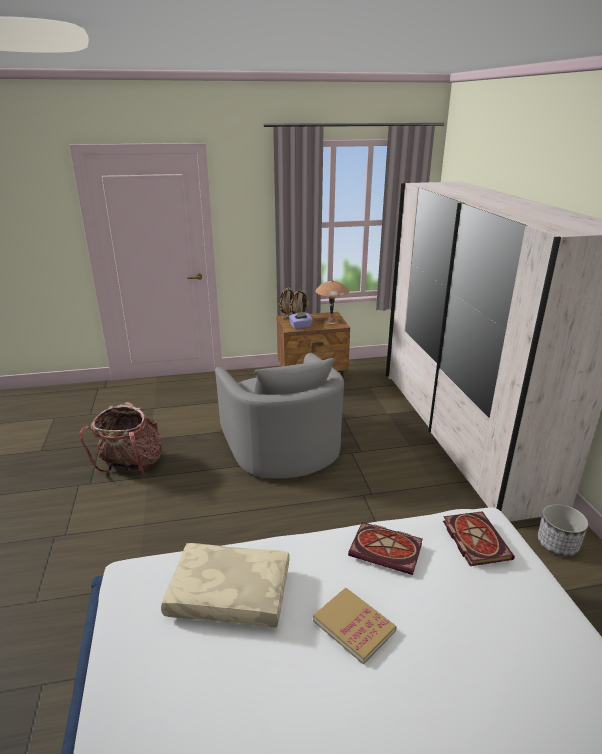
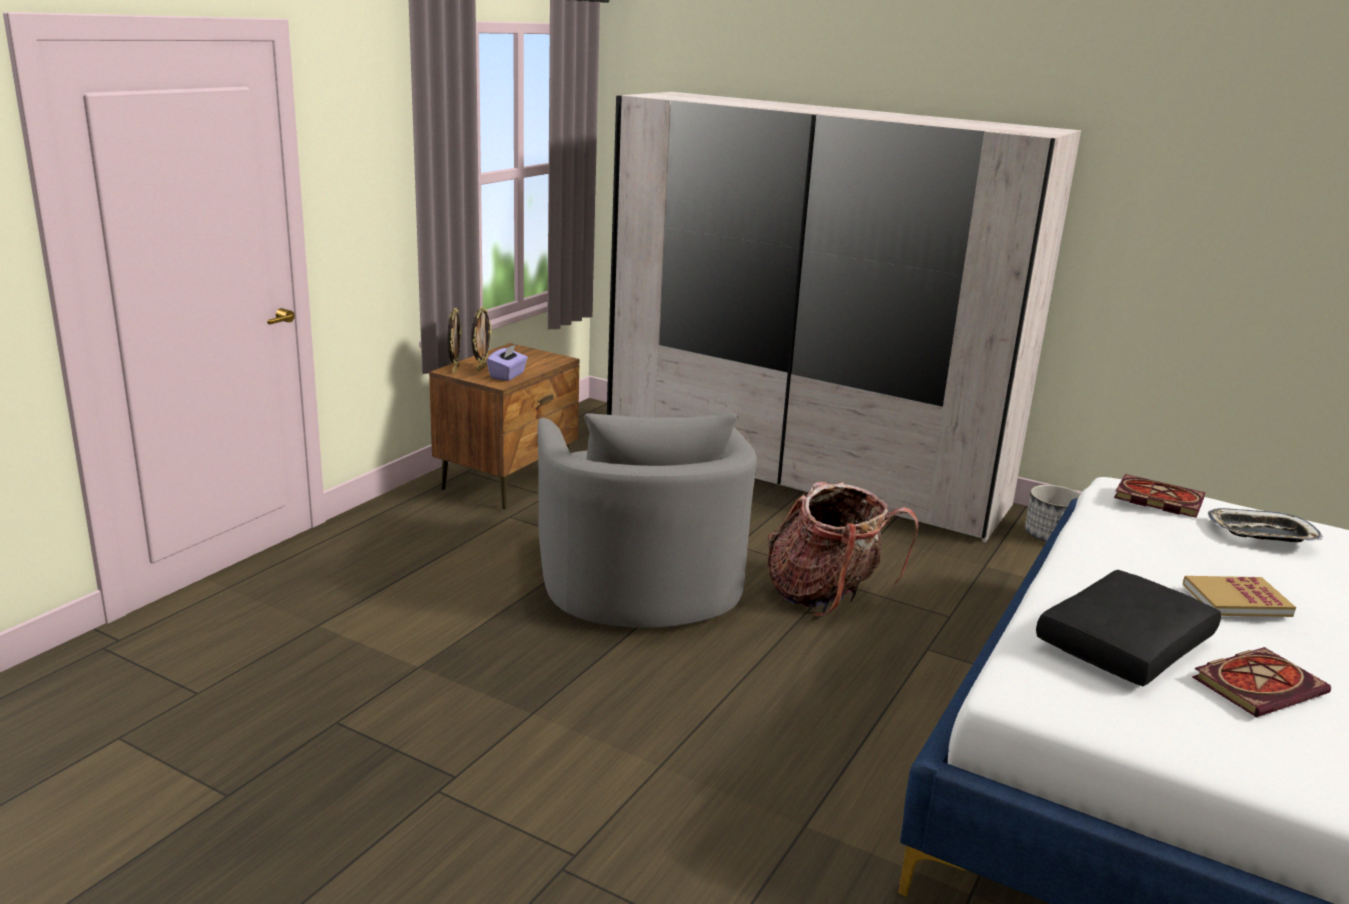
camera: 50 degrees left, 5 degrees down
backpack [79,402,163,475] -> backpack moved to [768,482,918,617]
beige pillow [161,543,290,627] -> black pillow [1036,570,1221,686]
grey armchair [215,353,344,478] -> grey armchair turned 60 degrees clockwise [537,413,757,628]
brown table lamp [315,280,349,325] -> none
book [348,522,423,575] -> book moved to [1192,647,1331,717]
none -> tray [1208,508,1323,542]

